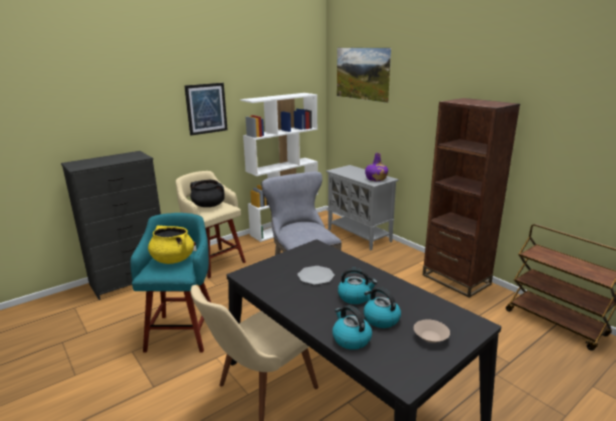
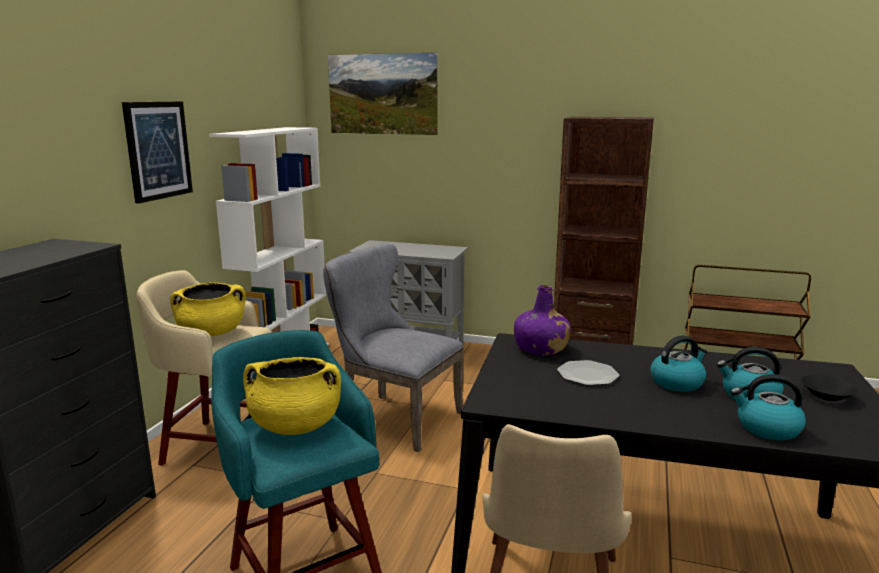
camera: 35 degrees left, 5 degrees down
black cooking pot [190,180,225,207] -> yellow cooking pot [170,282,246,336]
purple bottle [365,153,388,181] -> purple bottle moved to [514,285,571,356]
beige bowl [414,319,450,343] -> black bowl [801,375,858,401]

